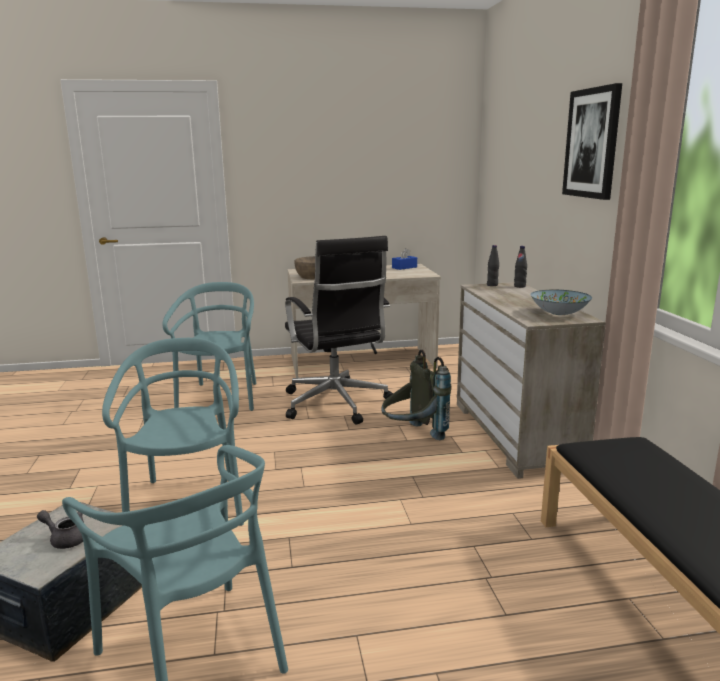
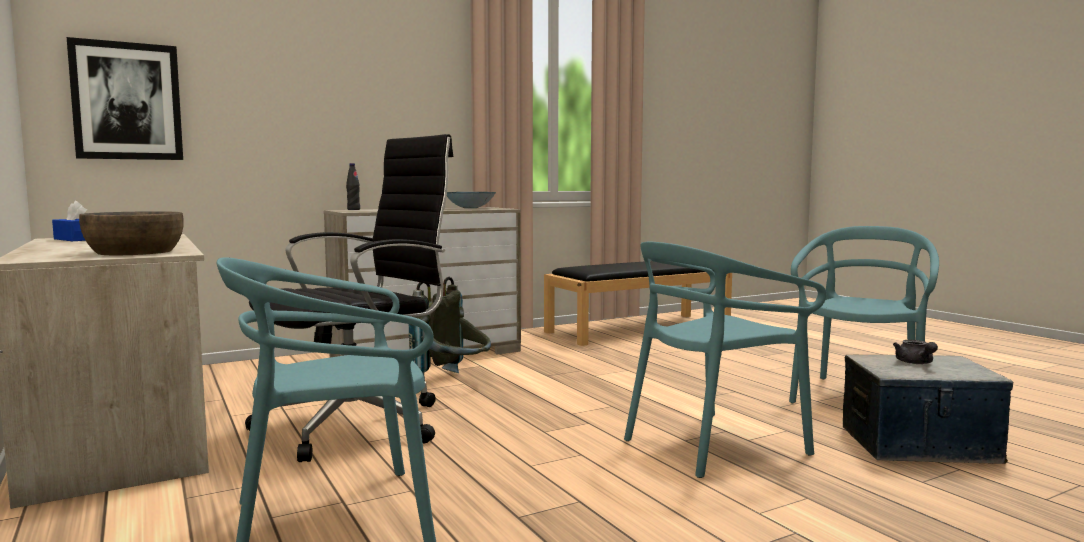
camera: 110 degrees left, 10 degrees down
black bottle [487,245,499,286] -> none
picture [562,83,622,200] -> picture moved to [67,37,183,160]

